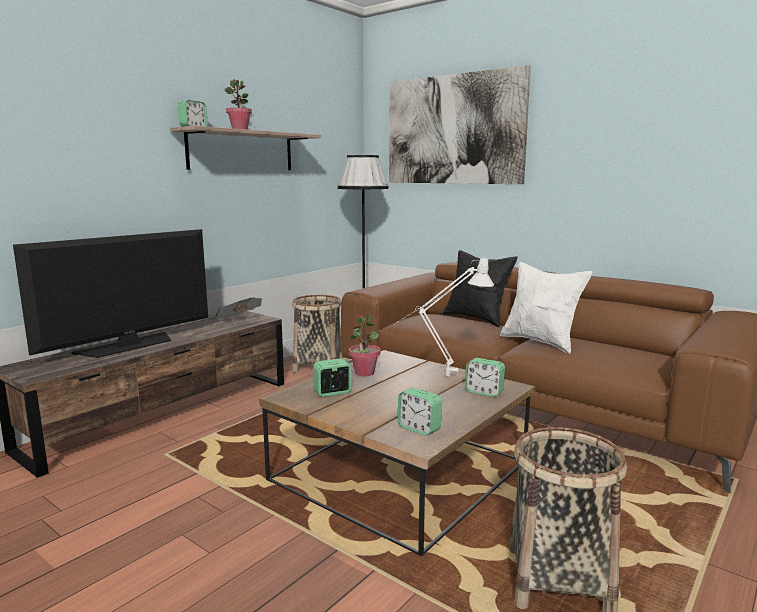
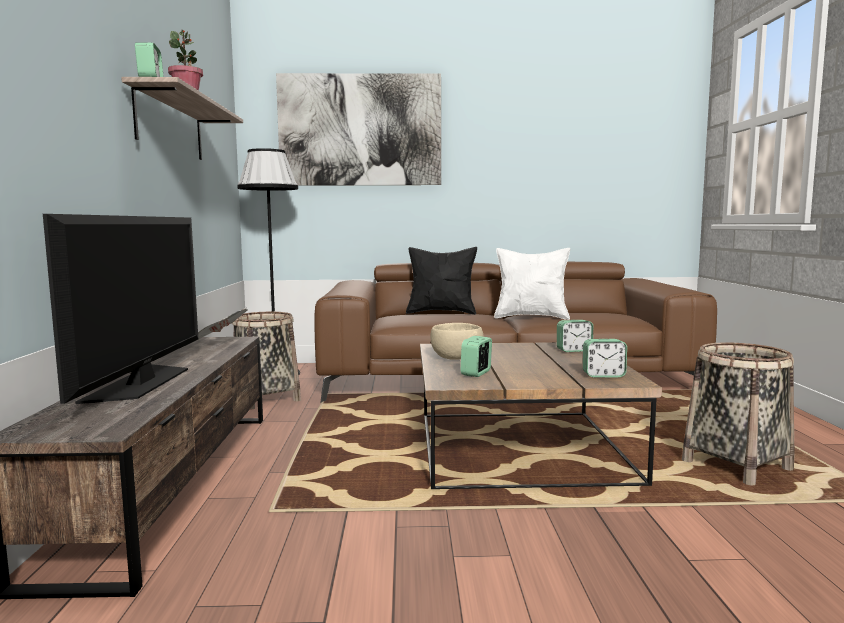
camera: 40 degrees left, 5 degrees down
potted plant [349,313,381,377] -> beige bowl [430,323,484,360]
white table lamp [394,256,494,377] -> none

